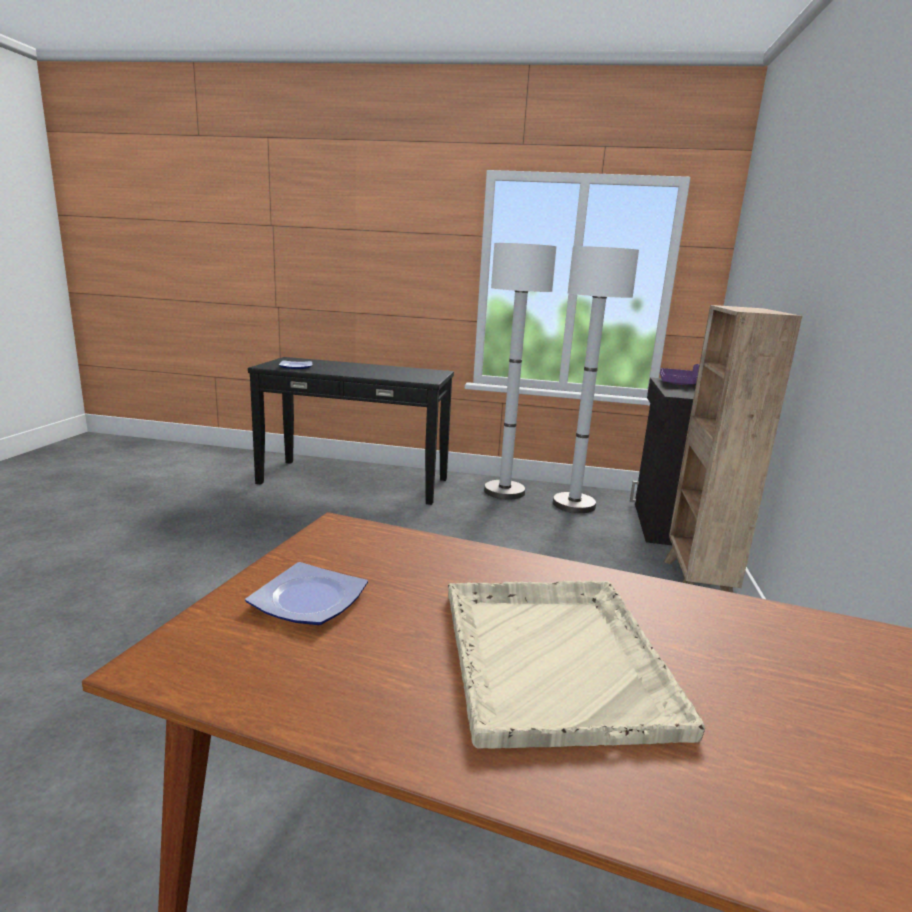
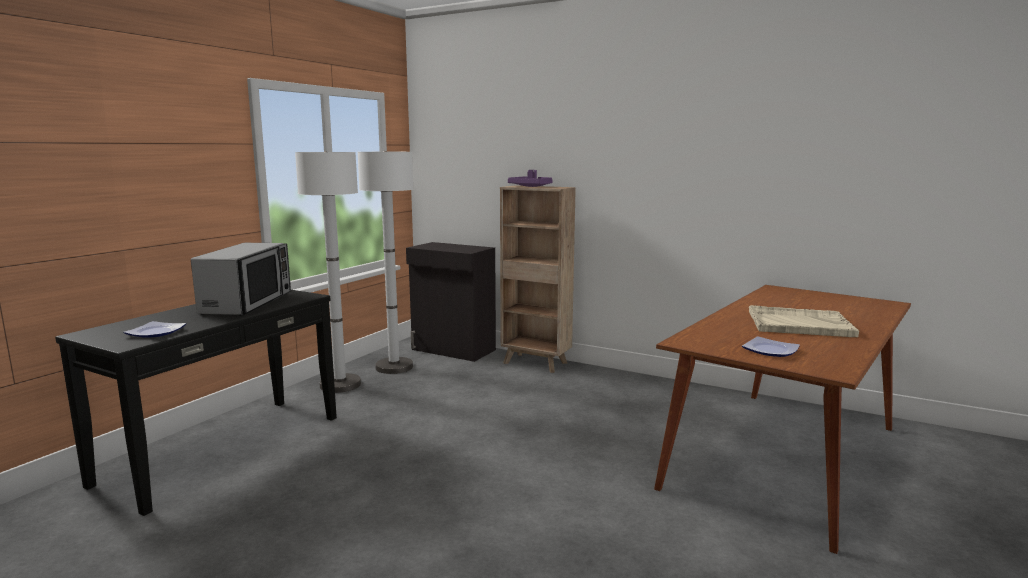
camera: 70 degrees left, 5 degrees down
purple tray [660,364,699,385] -> purple tray moved to [508,170,553,187]
none -> microwave [191,243,291,315]

